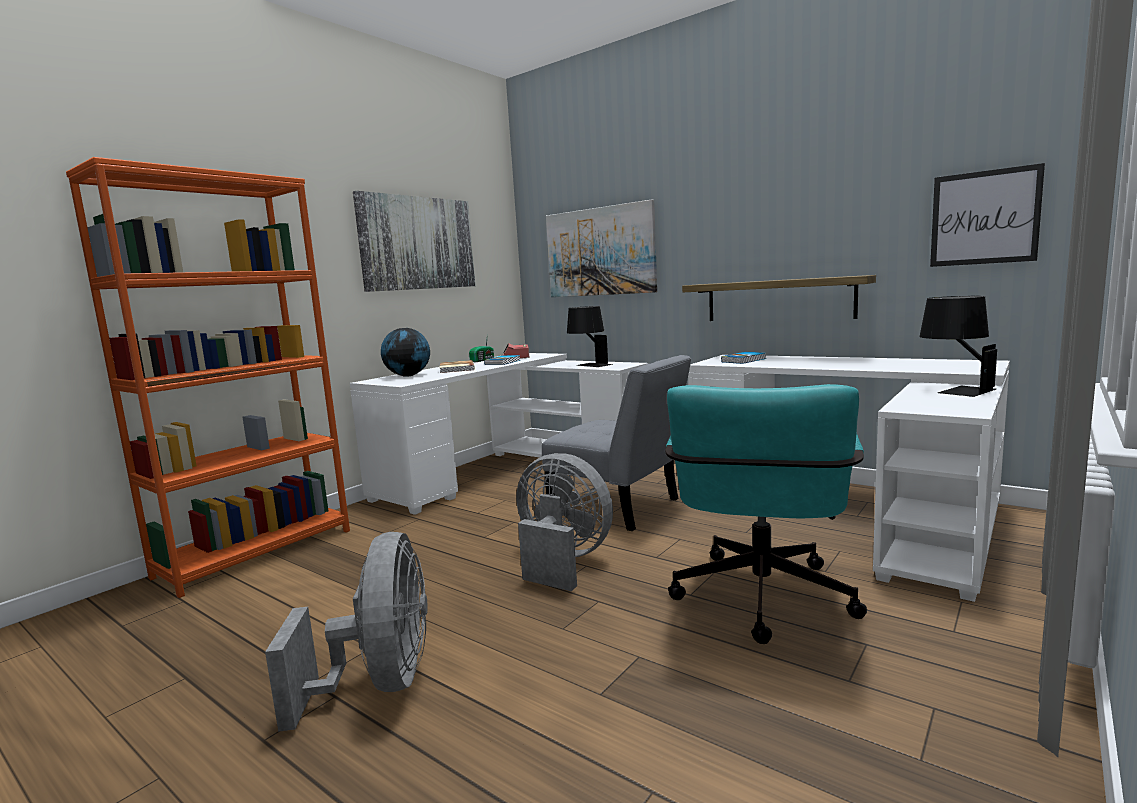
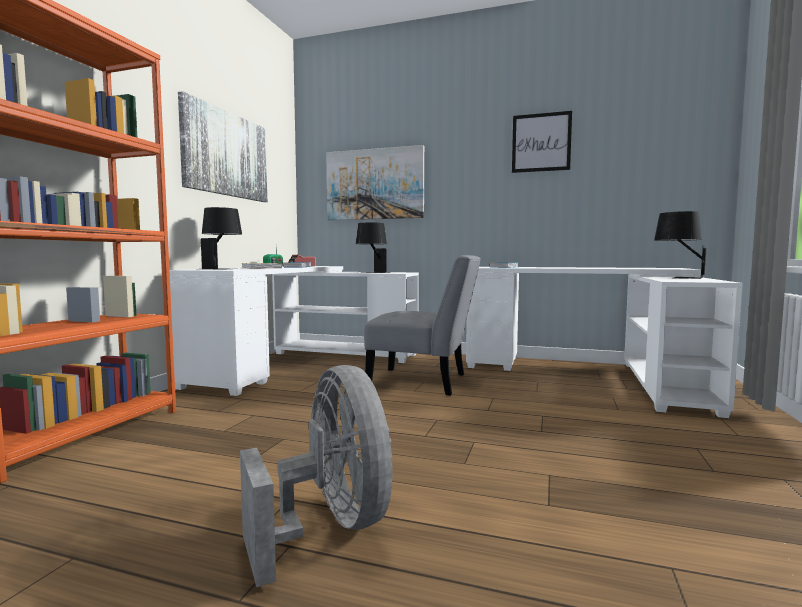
camera: 20 degrees left, 5 degrees down
globe [381,328,430,377] -> black table lamp [201,207,242,269]
grey fan [516,453,613,591] -> none
turquoise office chair [665,384,867,644] -> none
shelf [682,275,876,321] -> none
picture [930,163,1045,267] -> picture moved to [512,111,572,173]

